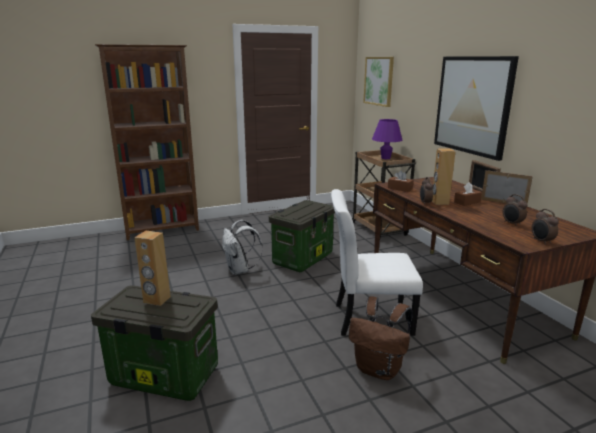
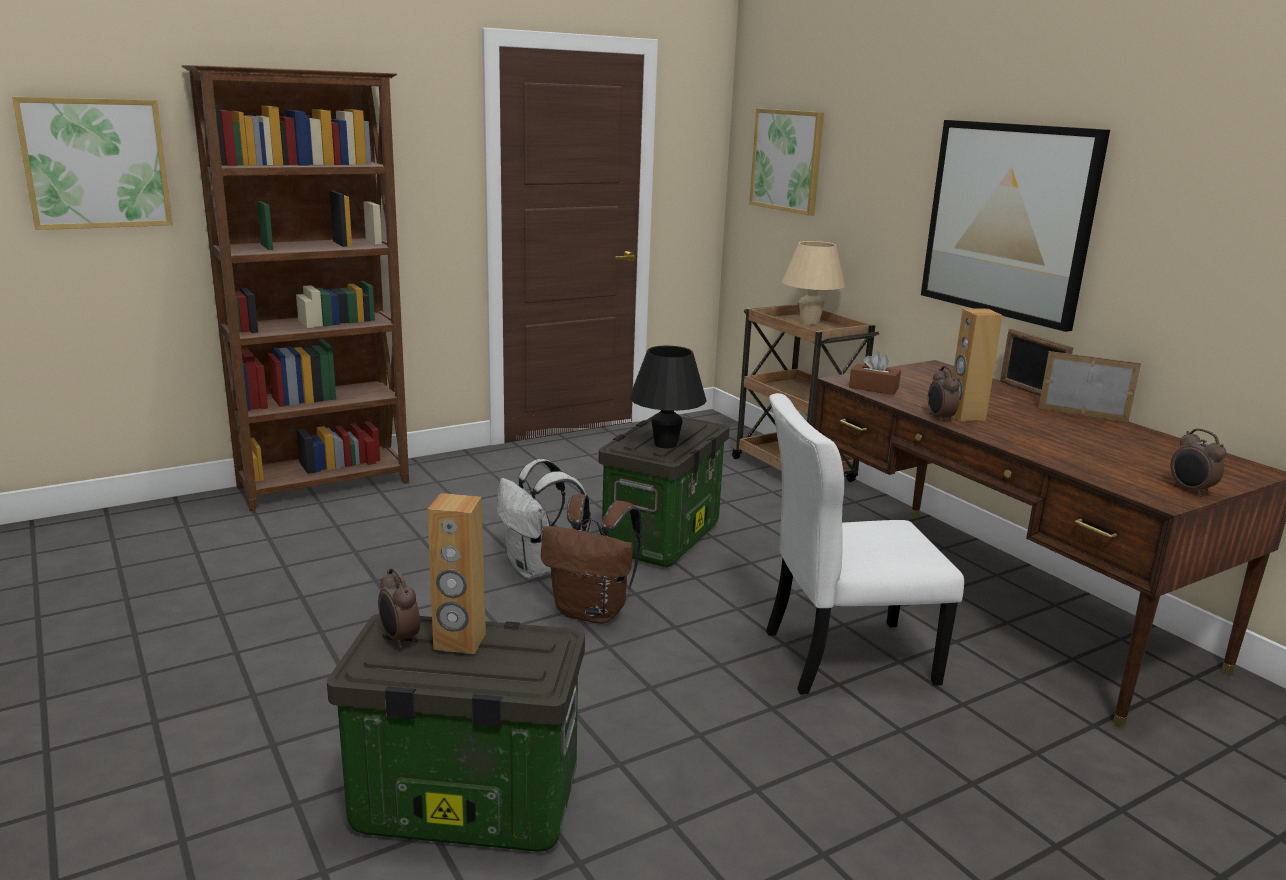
camera: 10 degrees left, 0 degrees up
brown backpack [349,297,413,380] -> brown backpack moved to [541,494,642,624]
purple table lamp [372,119,402,159] -> beige table lamp [782,241,845,325]
brown tissue box [454,182,482,206] -> none
alarm clock [503,194,527,227] -> alarm clock moved to [378,568,420,648]
none -> picture [12,97,173,230]
none -> black table lamp [630,346,706,448]

